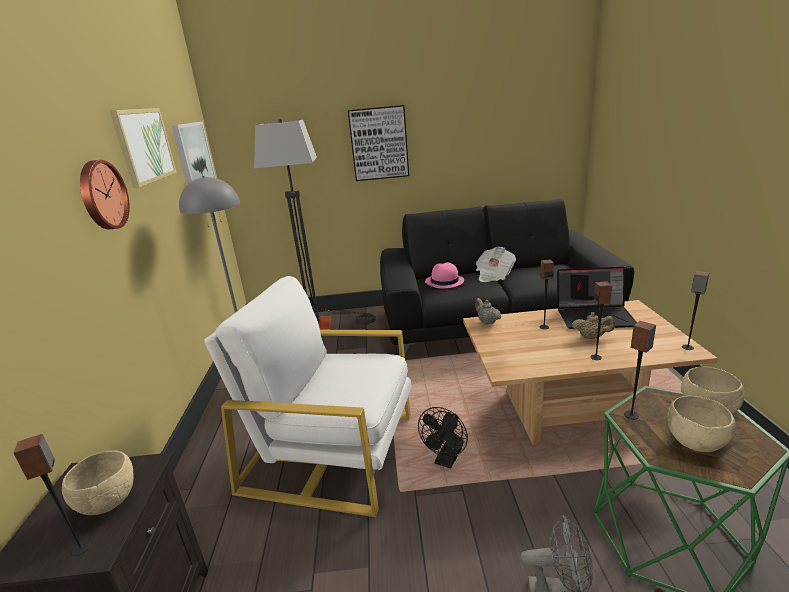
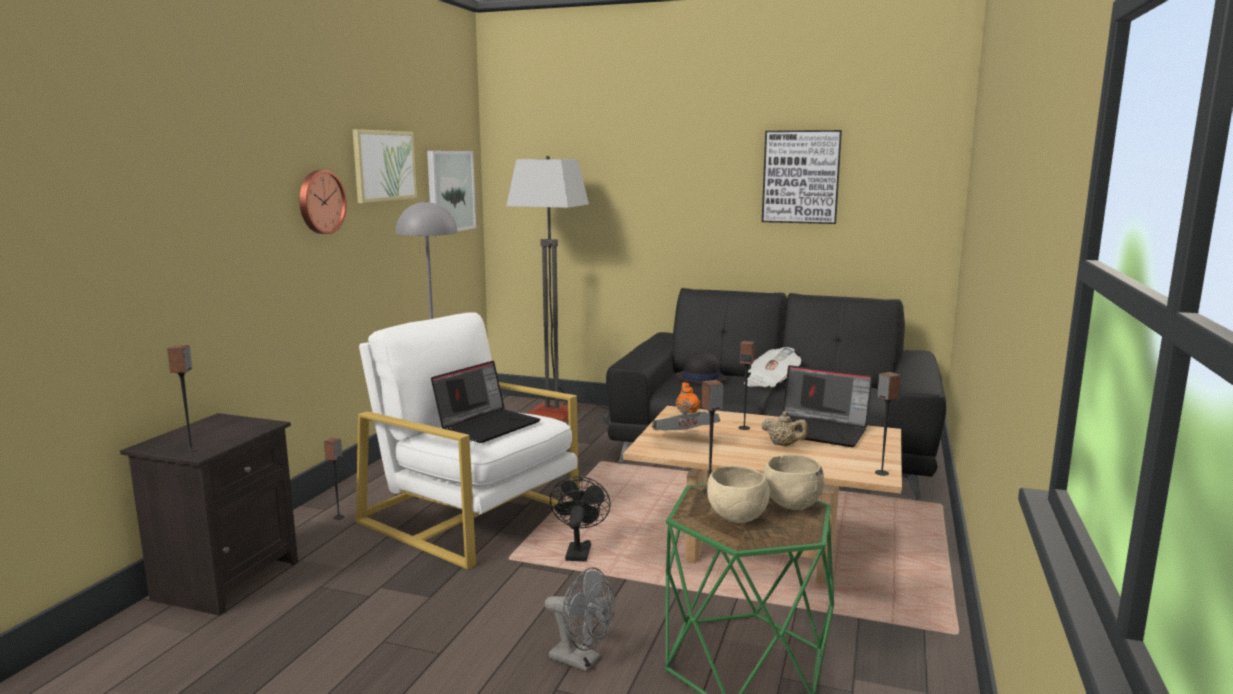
camera: 20 degrees right, 10 degrees down
beige bowl [62,451,134,515] -> none
picture [348,105,409,181] -> picture moved to [762,130,842,224]
black fan [418,407,468,468] -> black fan turned 135 degrees clockwise [550,476,611,562]
pink hat [425,262,464,288] -> black hat [675,352,727,383]
beige teapot [475,298,501,325] -> orange teapot [676,382,700,414]
speaker [591,281,612,360] -> speaker moved to [324,437,345,520]
none -> laptop [431,361,540,443]
none -> newspaper [652,412,721,431]

